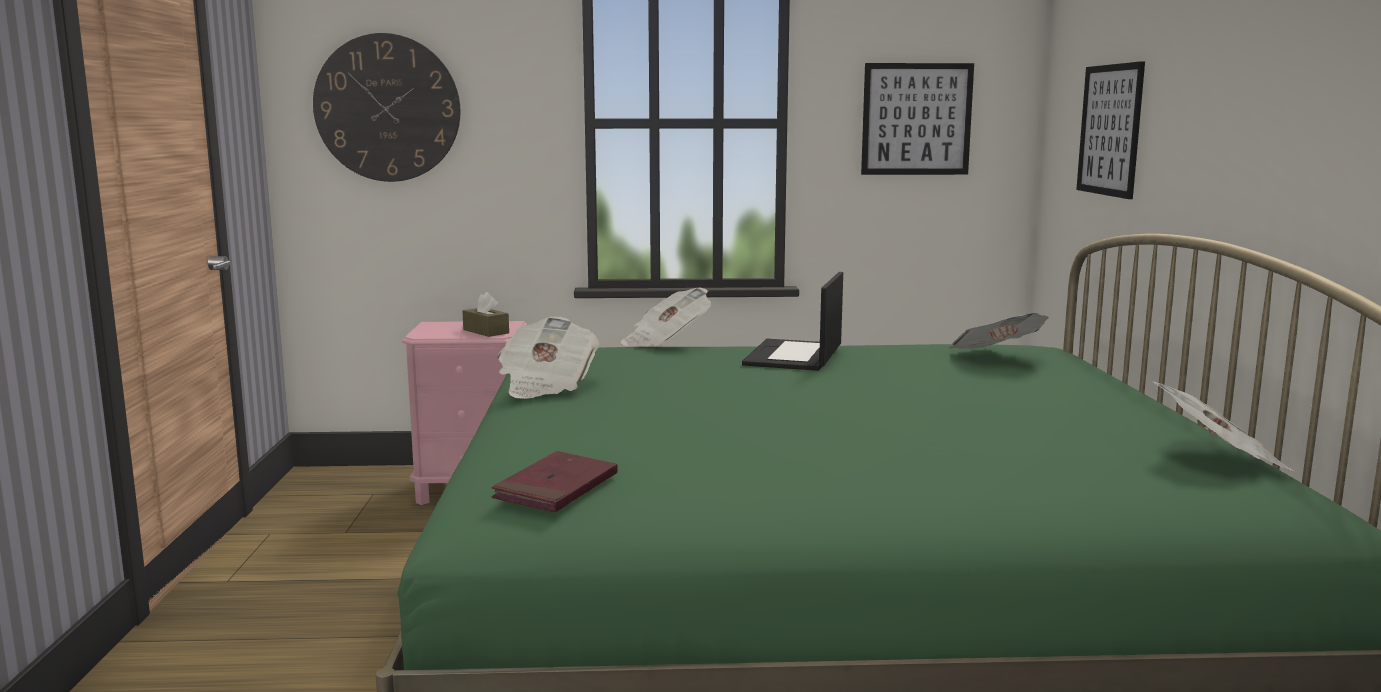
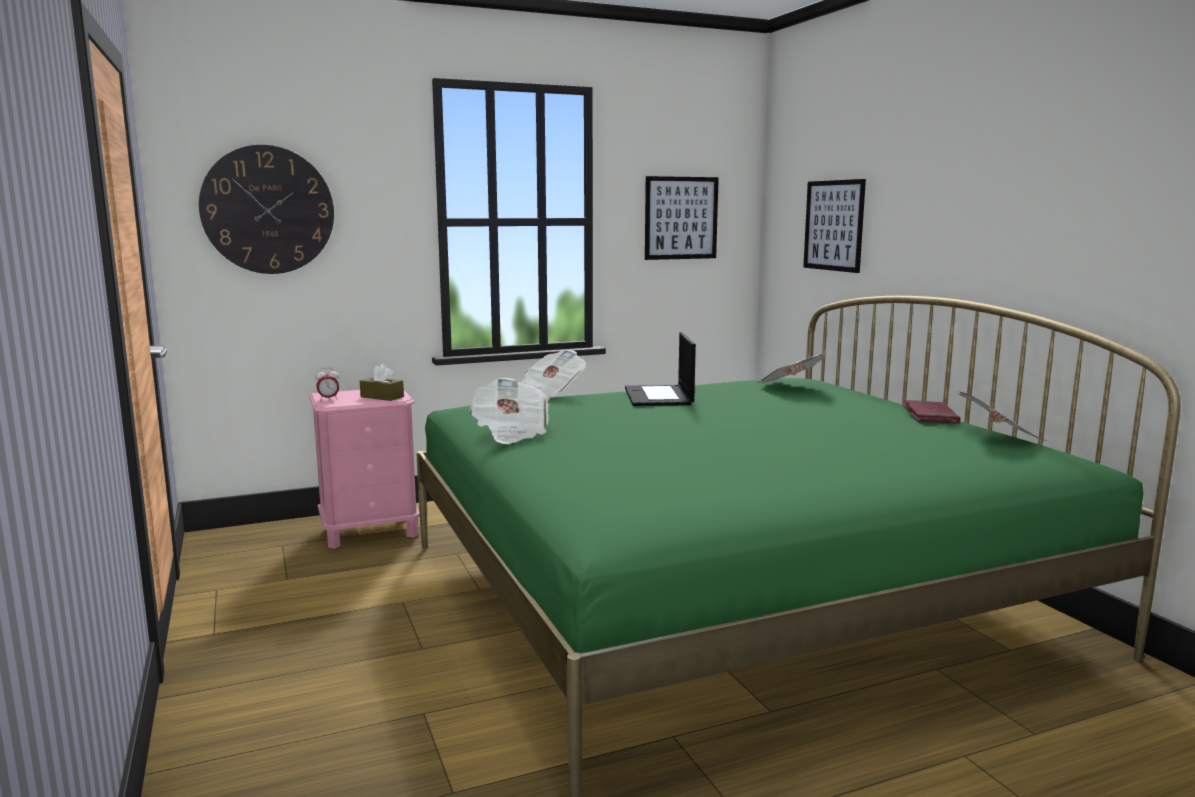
camera: 20 degrees left, 0 degrees up
red book [491,451,618,512] -> red book moved to [903,400,960,424]
none -> alarm clock [315,368,339,401]

